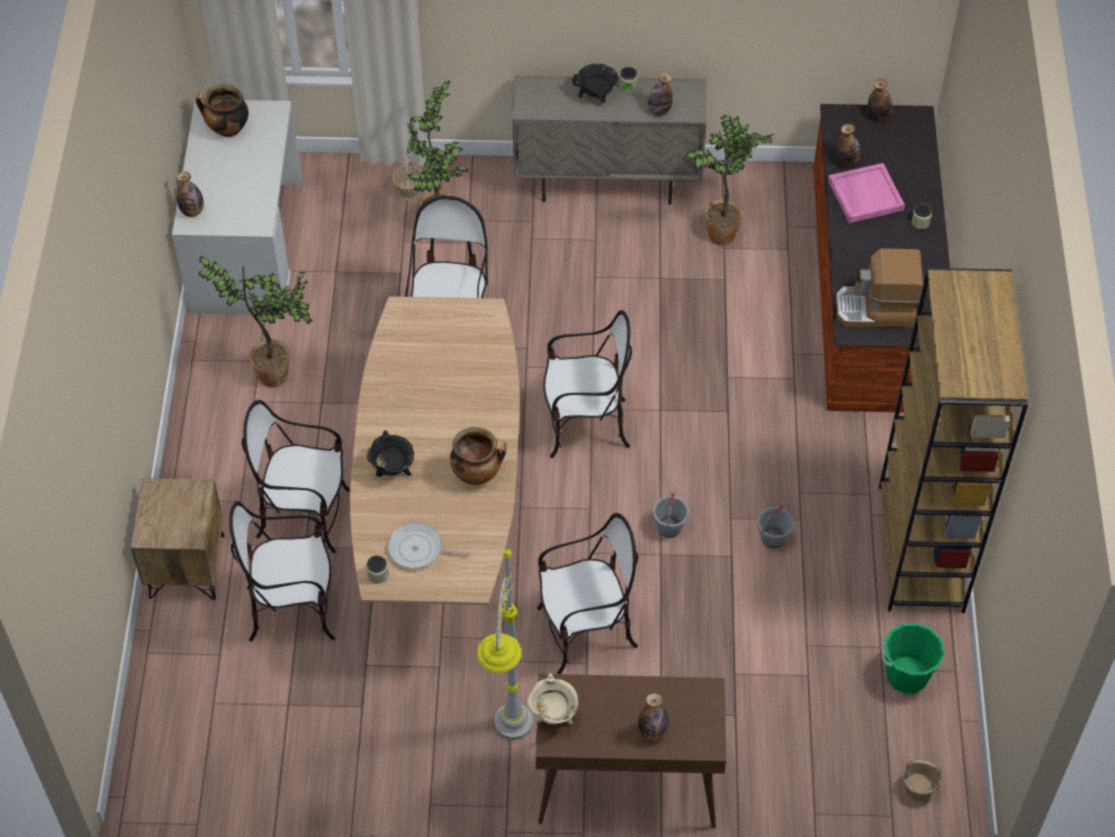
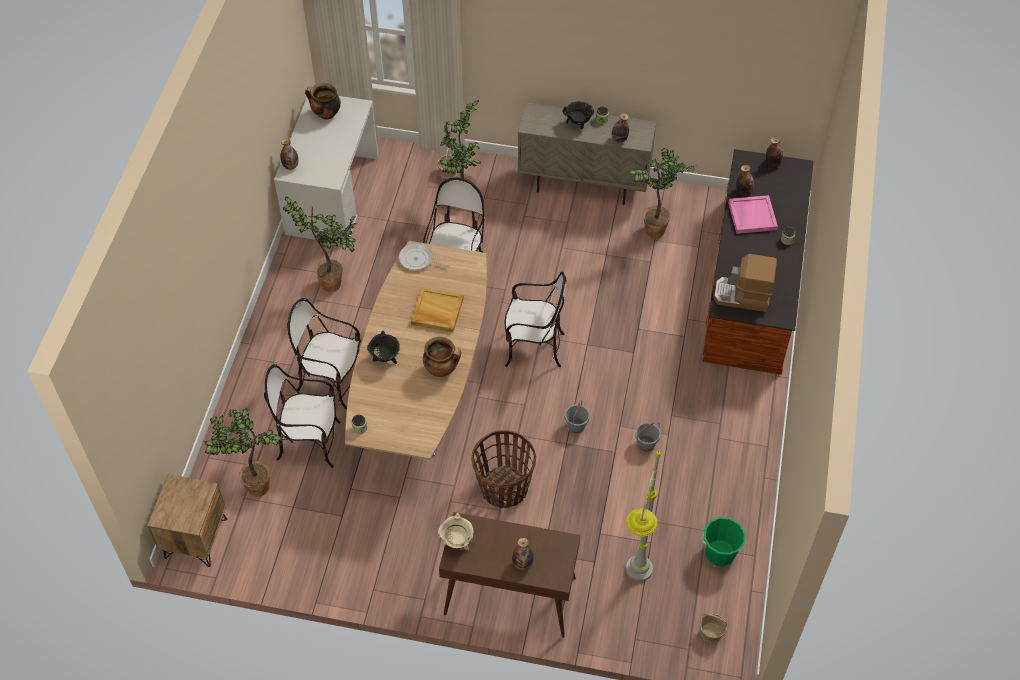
camera: 10 degrees right, 0 degrees up
brown nightstand [131,478,224,600] -> brown nightstand moved to [147,474,227,567]
frying pan [388,523,471,568] -> frying pan moved to [399,243,450,270]
grey floor lamp [477,546,533,740] -> grey floor lamp moved to [626,450,661,582]
chair [537,513,638,674] -> basket [471,430,536,508]
brown bookcase [879,268,1028,613] -> none
none -> potted plant [204,408,282,497]
none -> beige tray [411,287,464,332]

